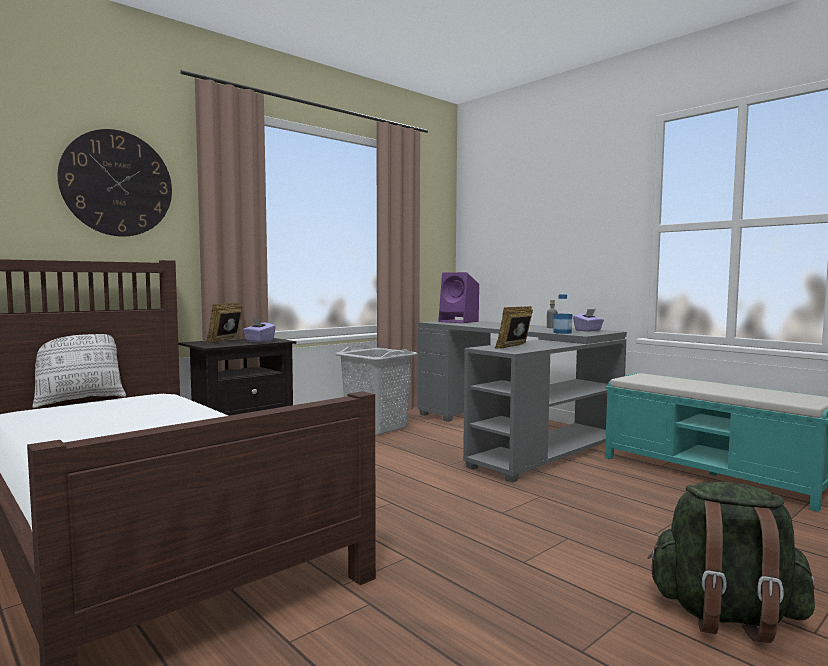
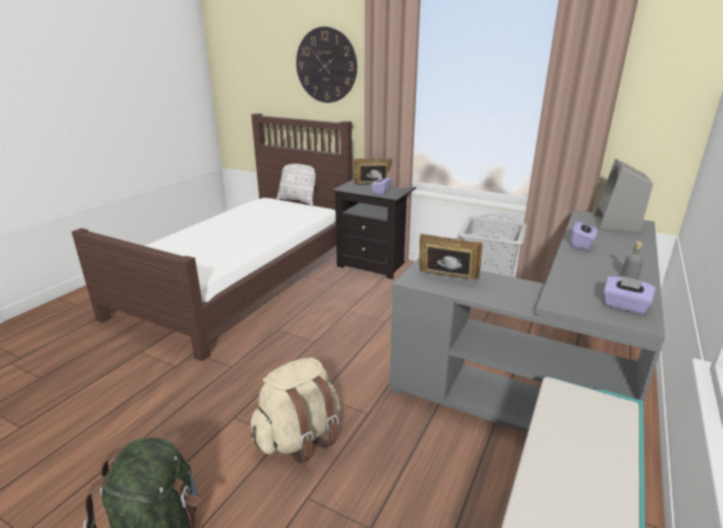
camera: 70 degrees right, 20 degrees up
purple speaker [438,272,479,323] -> grey speaker [594,159,653,233]
bottle [553,294,572,334] -> none
none -> beige backpack [251,358,340,464]
none -> purple tissue box [571,220,598,250]

